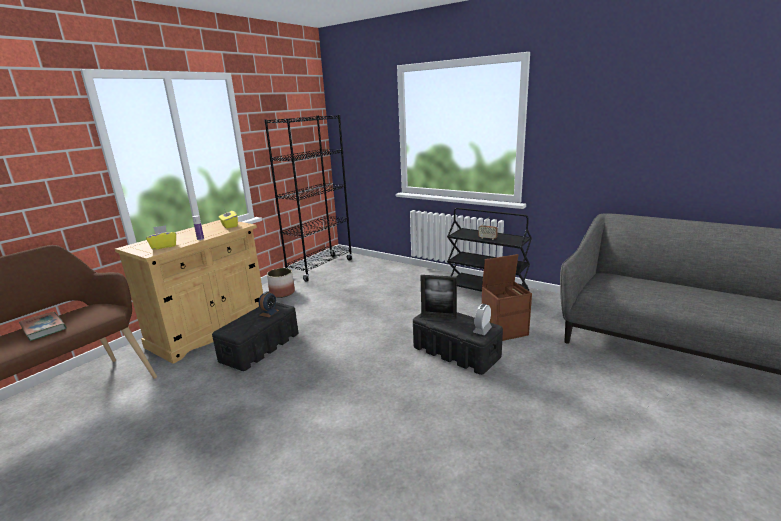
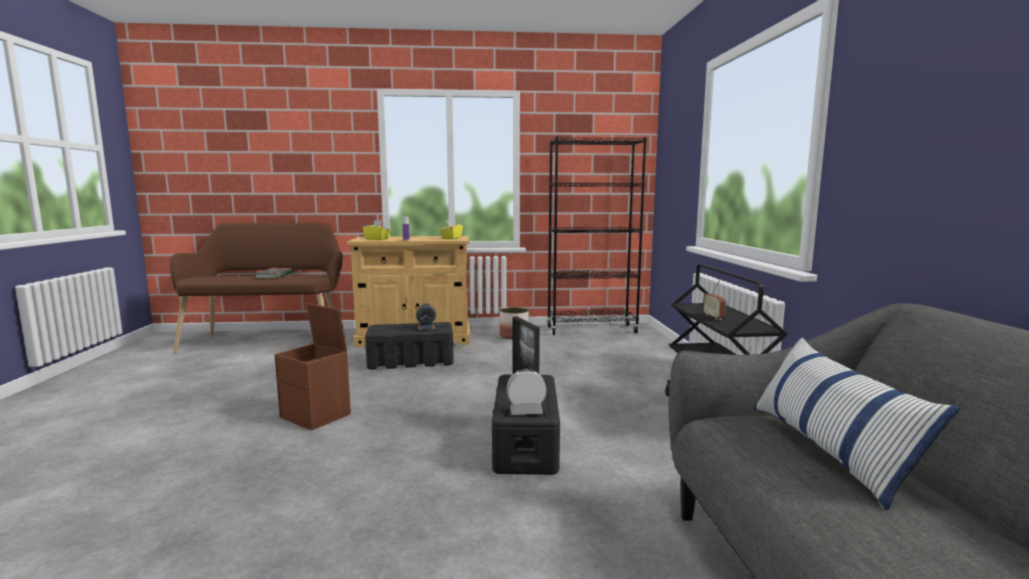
camera: 50 degrees right, 10 degrees down
brown storage box [482,254,532,341] -> brown storage box moved to [274,303,351,430]
none -> pillow [753,337,960,510]

